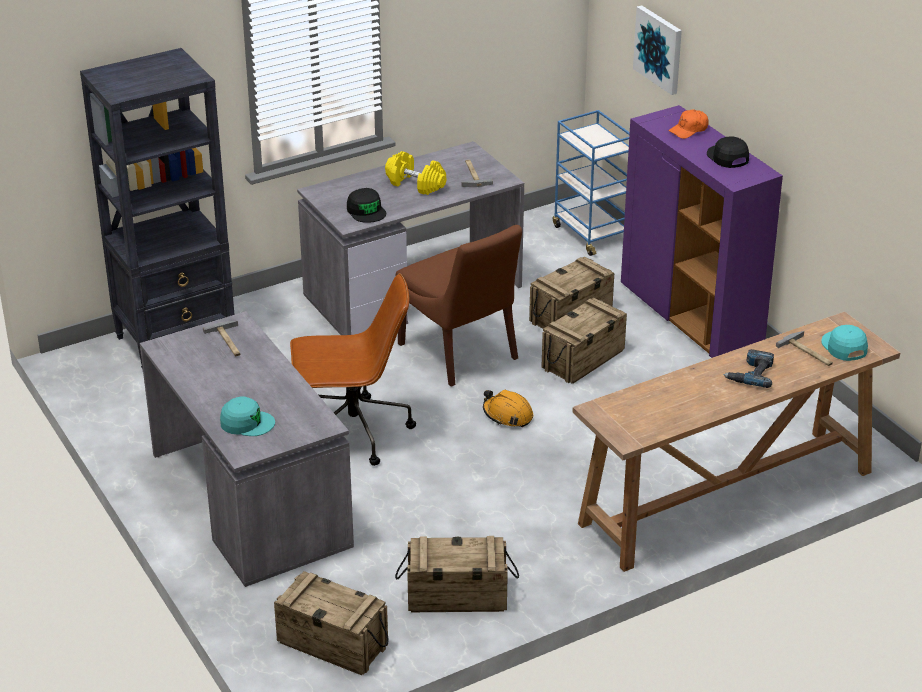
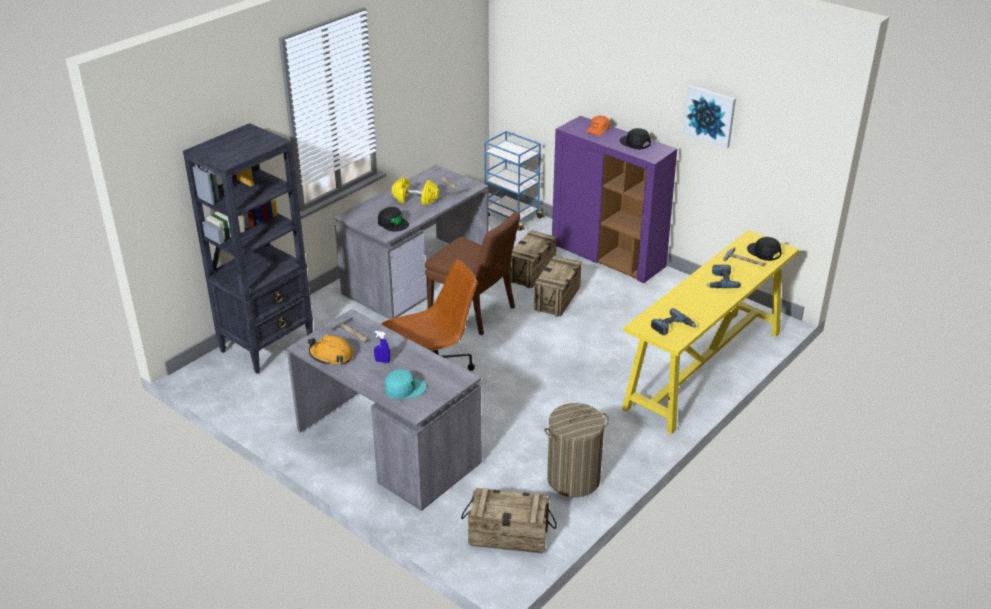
camera: 20 degrees left, 0 degrees up
crate [395,536,519,612] -> laundry basket [544,403,609,497]
orange hard hat [483,390,533,427] -> orange hard hat moved to [308,335,354,365]
brown console table [573,311,900,572] -> yellow console table [622,230,799,435]
picture [633,5,682,95] -> picture moved to [683,85,736,148]
turquoise cap [821,325,868,361] -> black cap [747,237,782,261]
none -> blue spray bottle [374,331,390,363]
none -> power drill [651,308,697,335]

